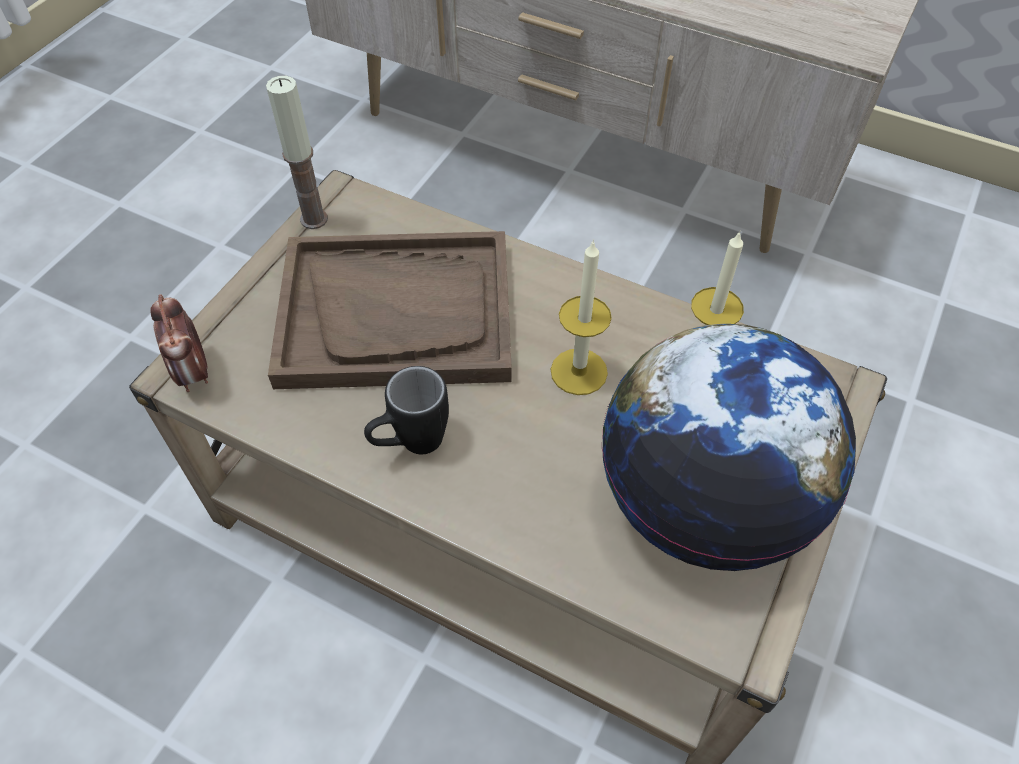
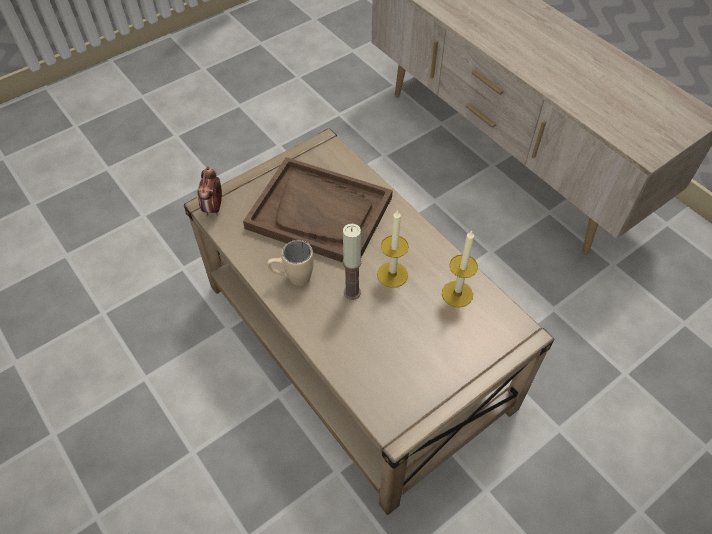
camera: 25 degrees right, 0 degrees up
candle [266,76,328,229] -> candle moved to [343,224,362,300]
black mug [364,366,449,454] -> beige mug [267,240,314,286]
globe [602,324,856,571] -> none

